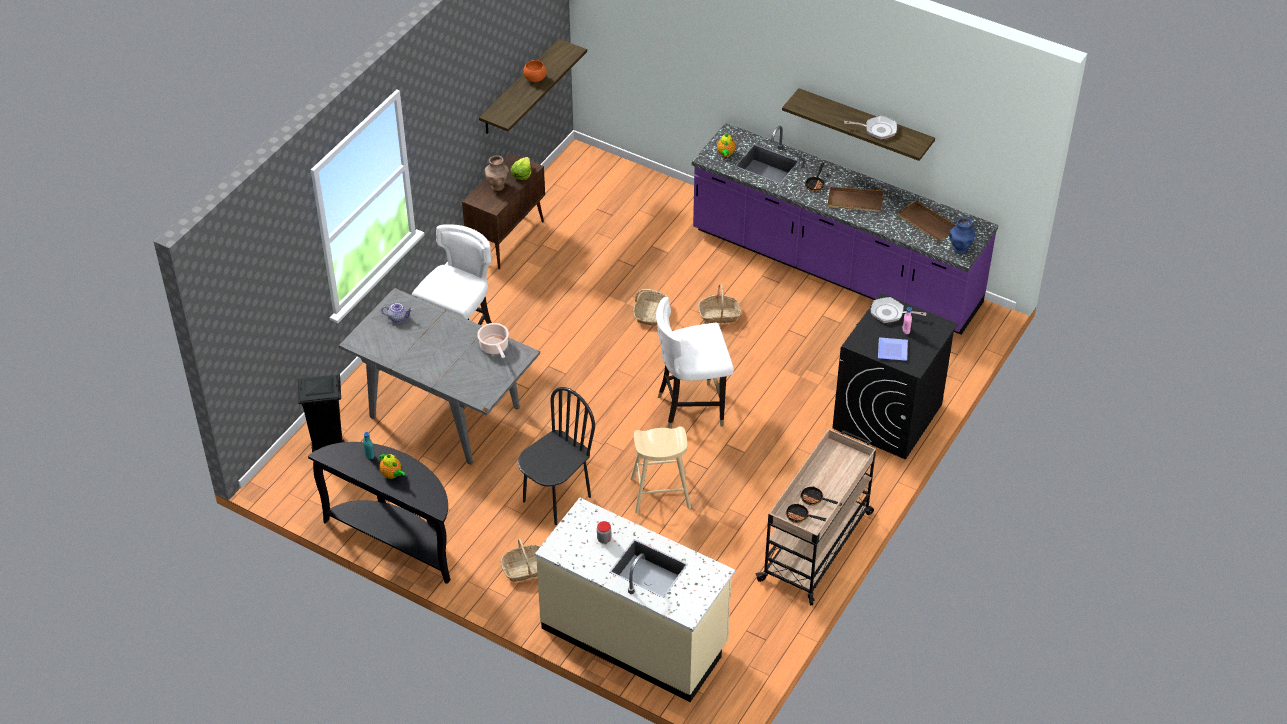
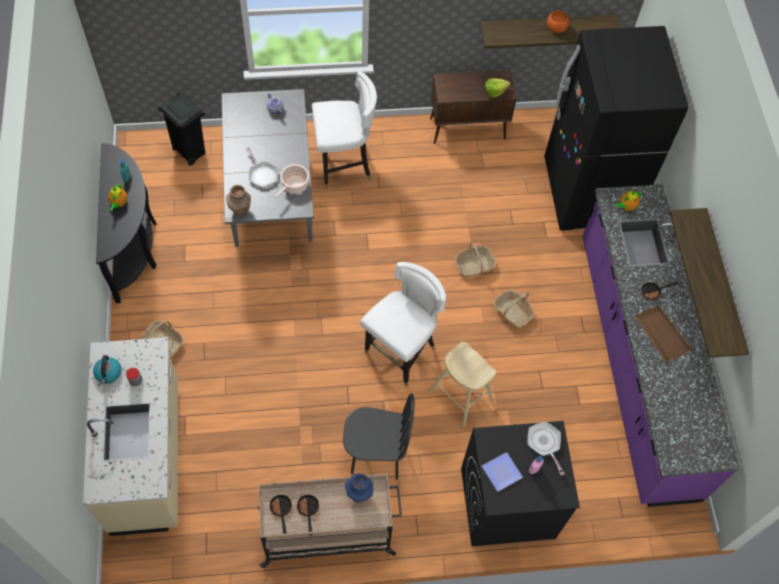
camera: 50 degrees right, 15 degrees up
brown vase [485,155,509,191] -> brown vase moved to [226,185,251,216]
black chair [518,387,595,525] -> black chair moved to [343,393,414,480]
beige stool [630,426,691,513] -> beige stool moved to [429,342,496,426]
white chair [656,297,734,429] -> white chair turned 90 degrees clockwise [360,262,446,386]
frying pan [844,116,897,140] -> frying pan moved to [246,147,278,188]
brown tray [898,201,956,242] -> none
blue vase [949,217,975,255] -> blue vase moved to [345,473,373,503]
none -> kettle [93,355,121,384]
none -> black fridge [544,26,689,231]

